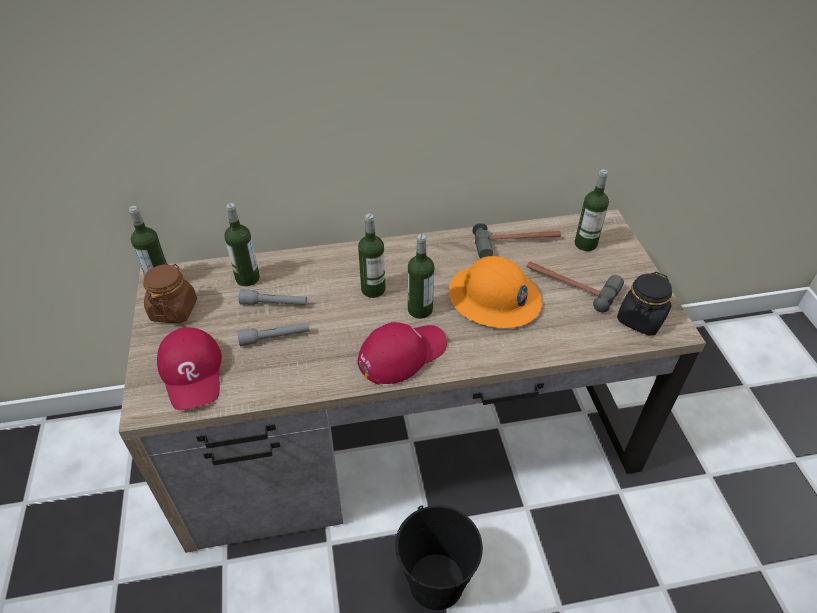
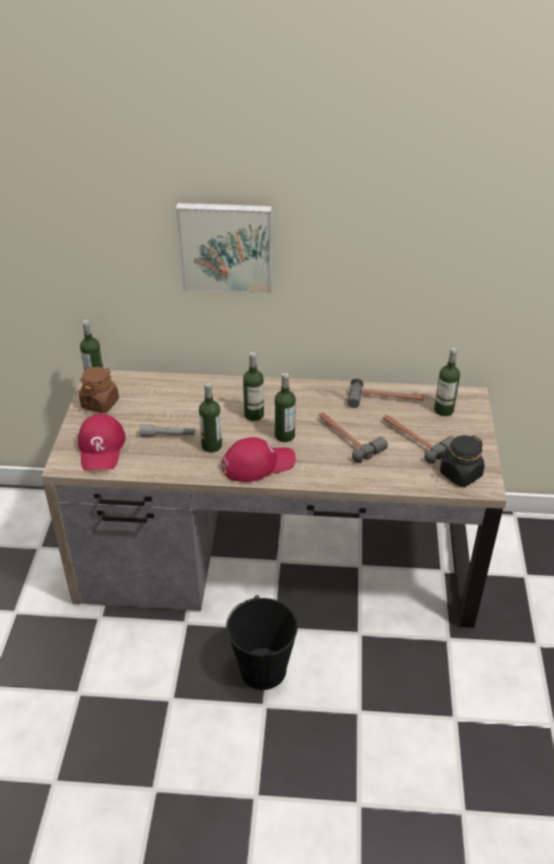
camera: 15 degrees right, 5 degrees down
bottle [225,203,260,286] -> bottle moved to [199,382,222,453]
grey flashlight [239,289,307,305] -> none
orange hard hat [449,256,542,328] -> hammer [319,412,388,463]
none -> picture [176,203,272,294]

